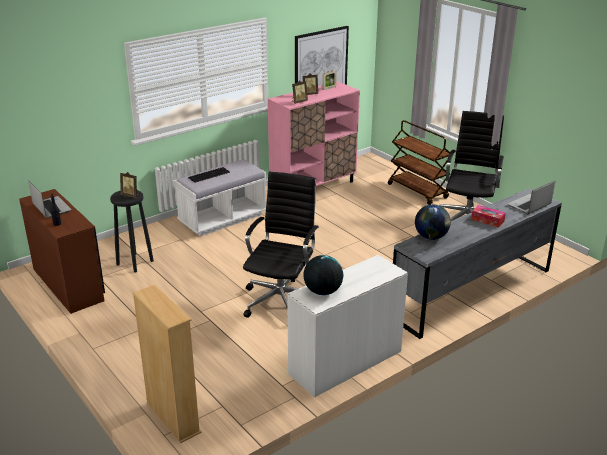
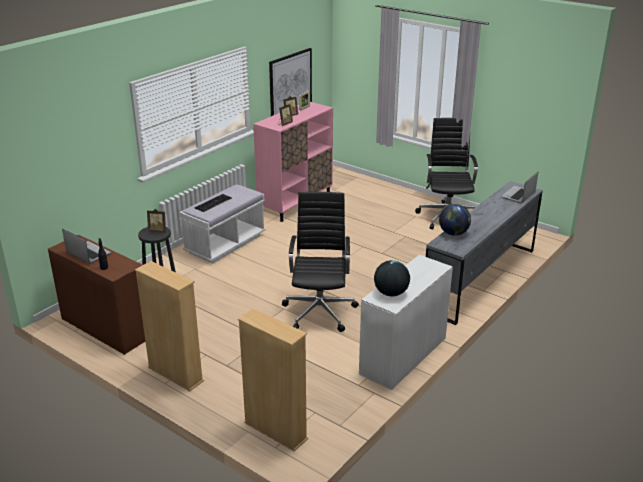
camera: 15 degrees left, 0 degrees up
brown cart [388,120,450,205] -> none
tissue box [471,205,506,228] -> none
none -> beige bookcase [135,261,204,392]

